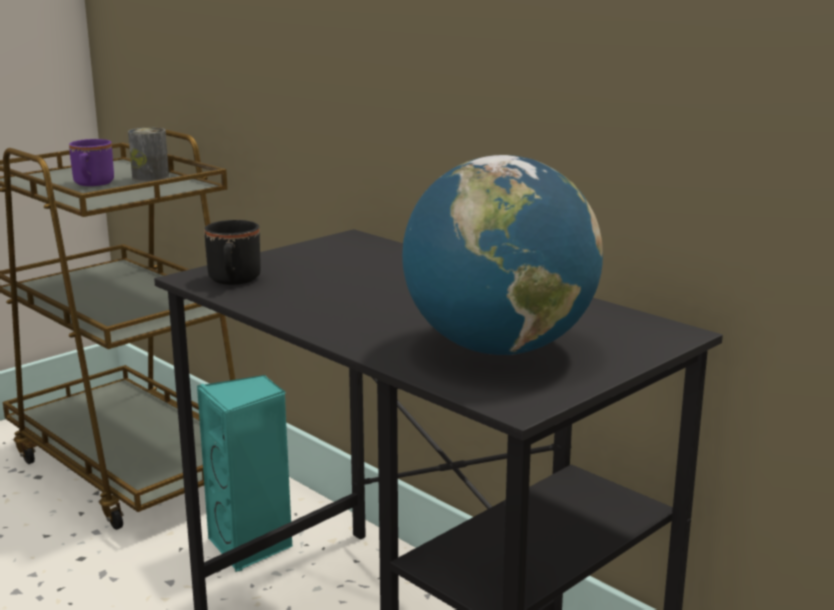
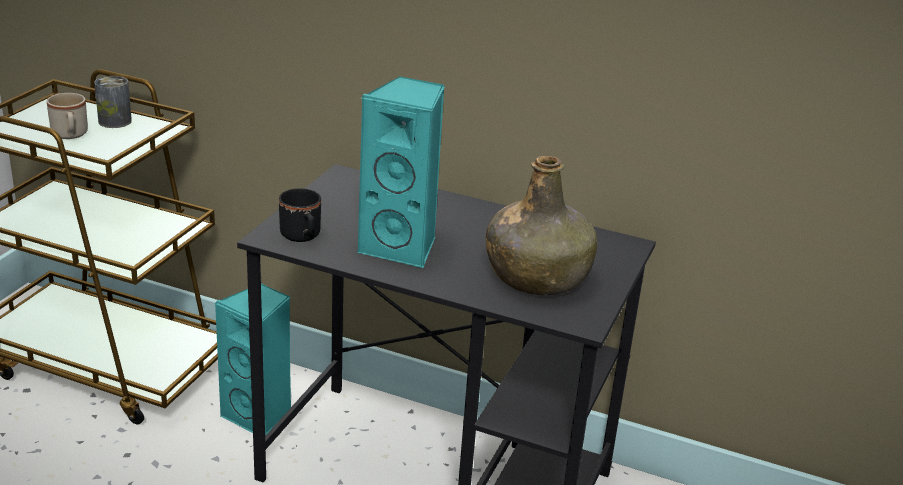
camera: 25 degrees left, 10 degrees up
purple mug [69,139,114,186] -> beige mug [47,93,88,139]
globe [402,155,603,355] -> green bottle [486,155,597,295]
none -> turquoise speaker [357,76,444,268]

